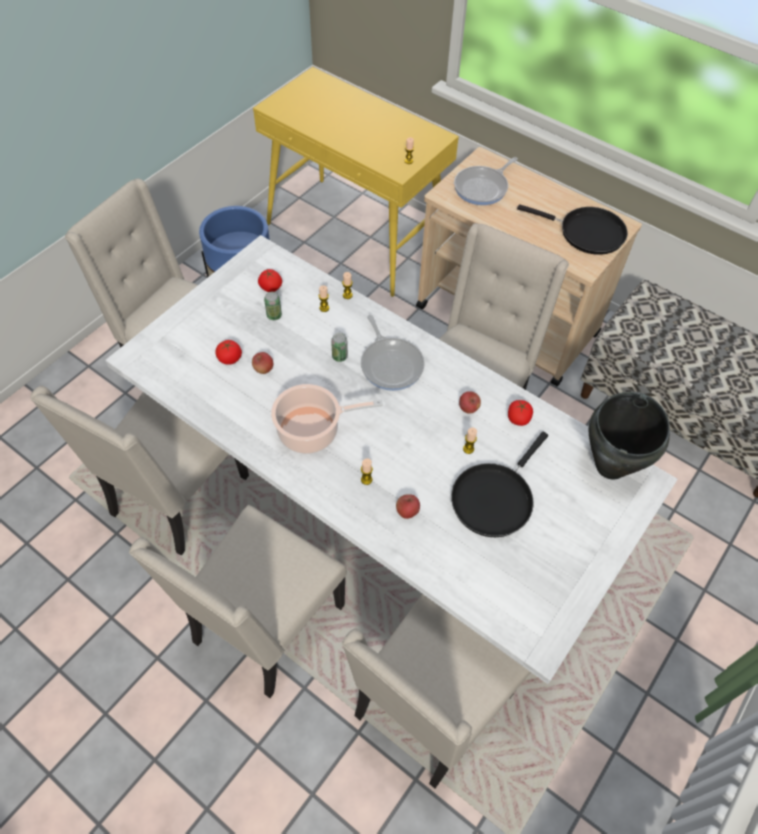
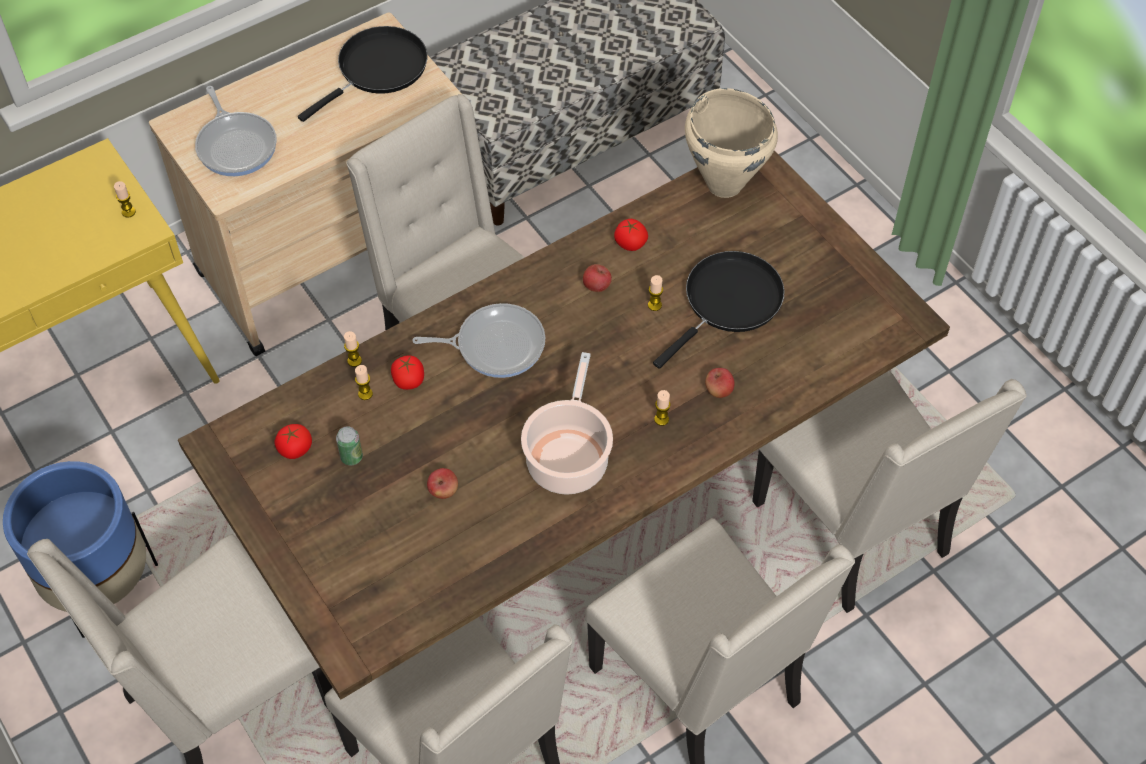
camera: 70 degrees left, 0 degrees up
white dining table [105,235,678,684] -> brown dining table [178,150,950,699]
tomato [215,340,242,365] -> tomato moved to [391,355,424,390]
can [331,333,348,362] -> none
black frying pan [451,432,548,537] -> black frying pan turned 105 degrees counterclockwise [653,251,785,369]
black cooking pot [589,392,670,480] -> beige cooking pot [685,88,778,198]

